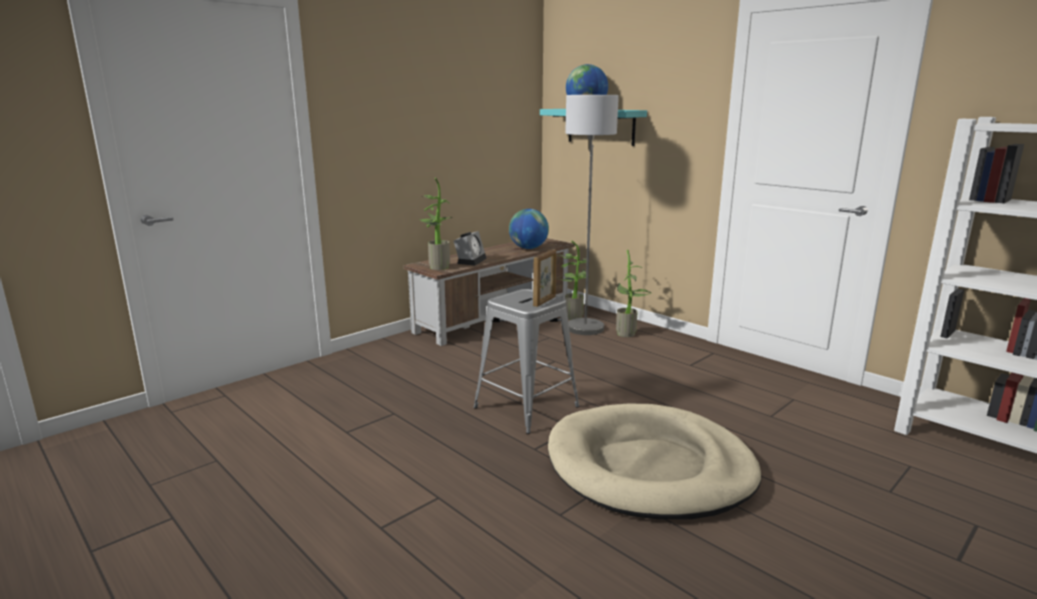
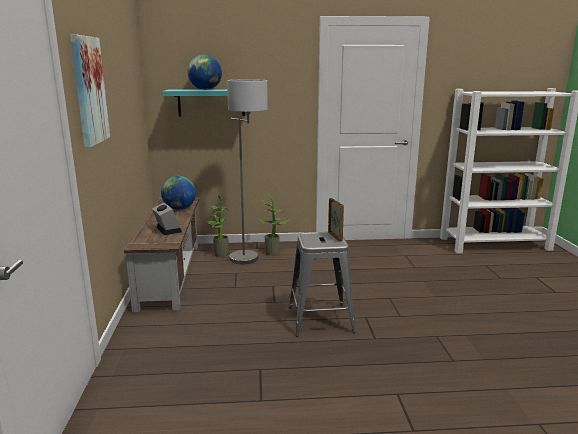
camera: 50 degrees left, 0 degrees up
potted plant [419,178,452,270] -> none
beige dog bed [548,404,761,519] -> none
none -> picture [70,34,110,148]

